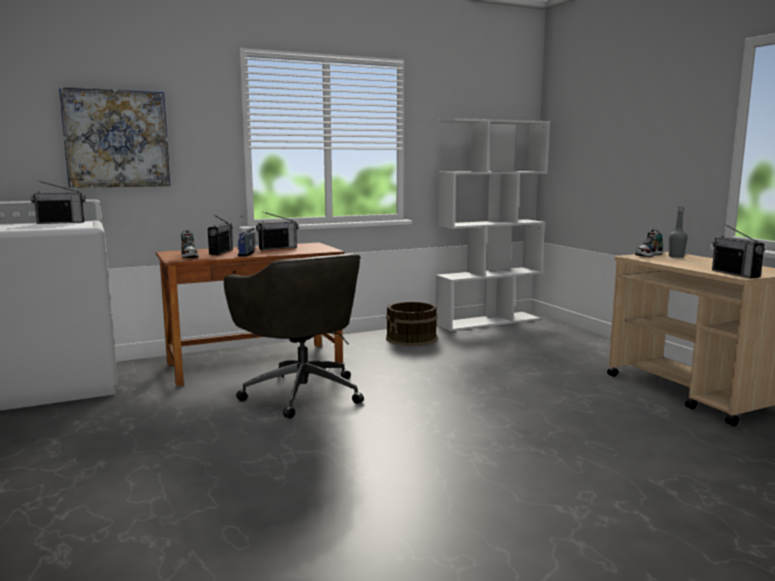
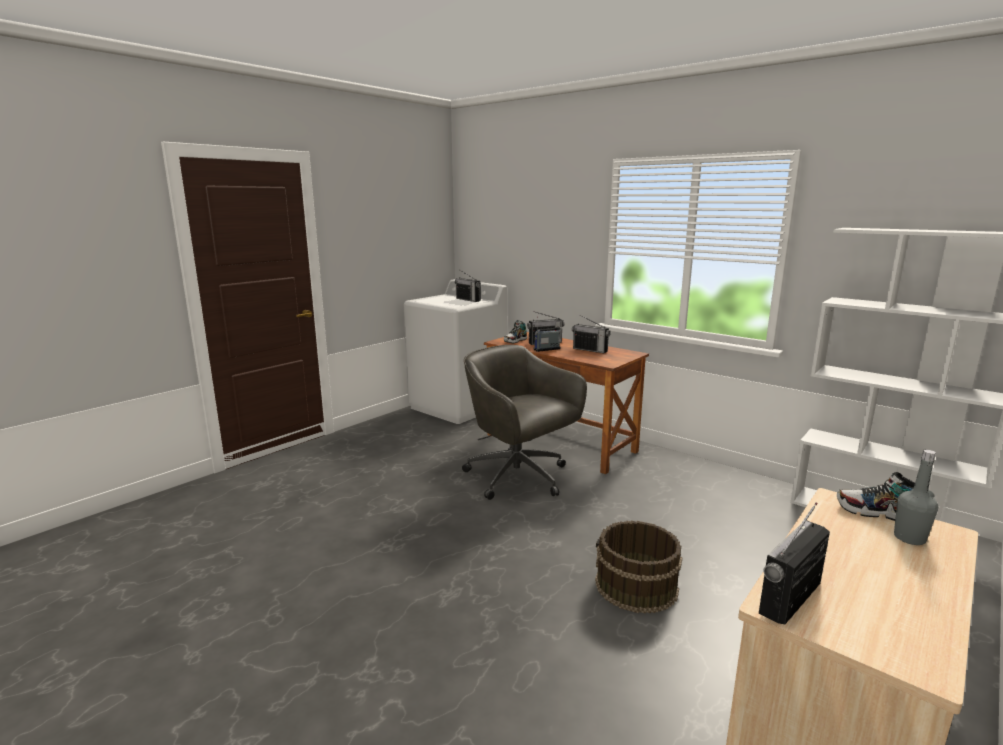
camera: 65 degrees right, 5 degrees up
picture [59,87,170,188] -> none
grey office chair [224,253,364,419] -> grey office chair turned 105 degrees clockwise [462,345,587,500]
brown bucket [386,302,438,346] -> brown bucket moved to [595,521,682,614]

